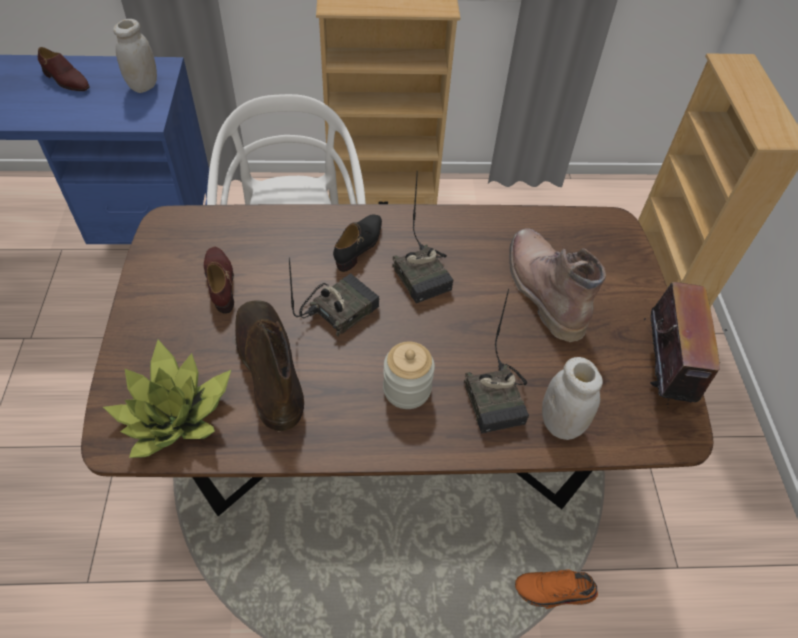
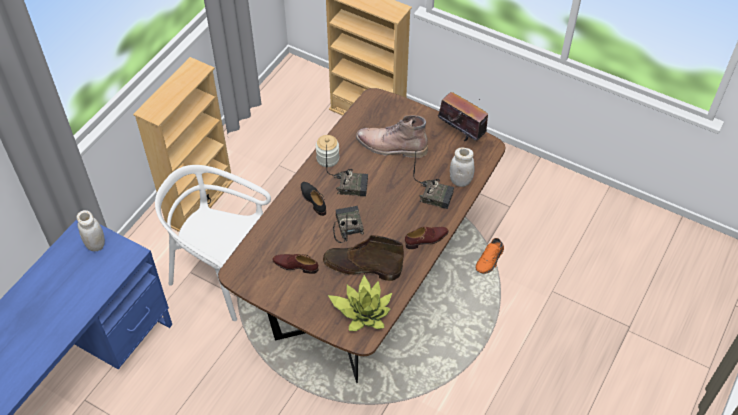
camera: 55 degrees left, 0 degrees up
brown shoe [38,47,90,91] -> brown shoe moved to [405,227,449,249]
jar [383,342,435,409] -> jar moved to [316,135,339,167]

